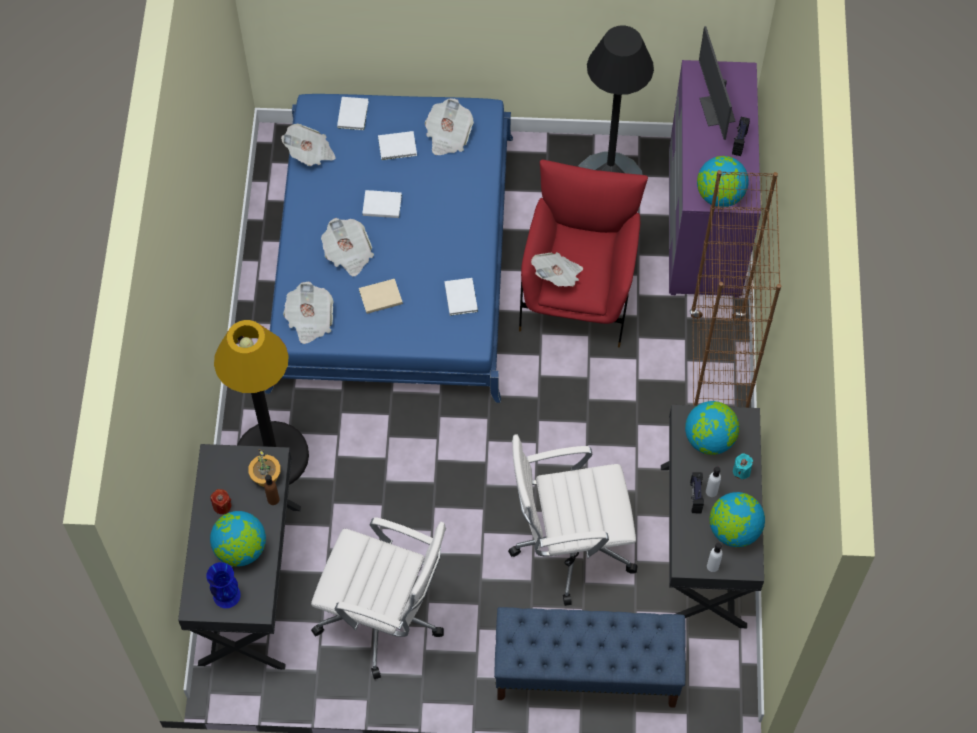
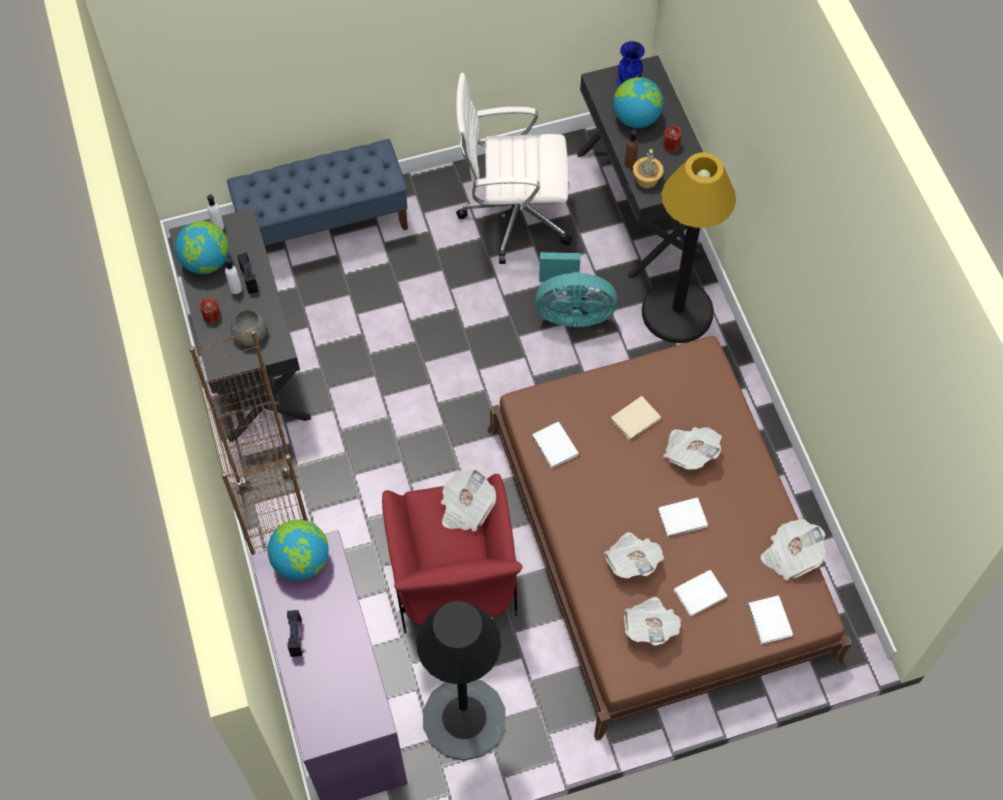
camera: 160 degrees right, 0 degrees up
blue bed [265,94,513,403] -> brown bed [487,336,852,741]
newspaper [283,282,334,344] -> newspaper moved to [604,532,664,578]
white office chair [508,434,638,606] -> none
globe [685,401,739,455] -> grey bowl [231,310,267,346]
monitor [699,26,736,140] -> none
turquoise candle [733,453,753,479] -> red candle [200,297,221,323]
none -> turquoise fan [535,252,617,327]

